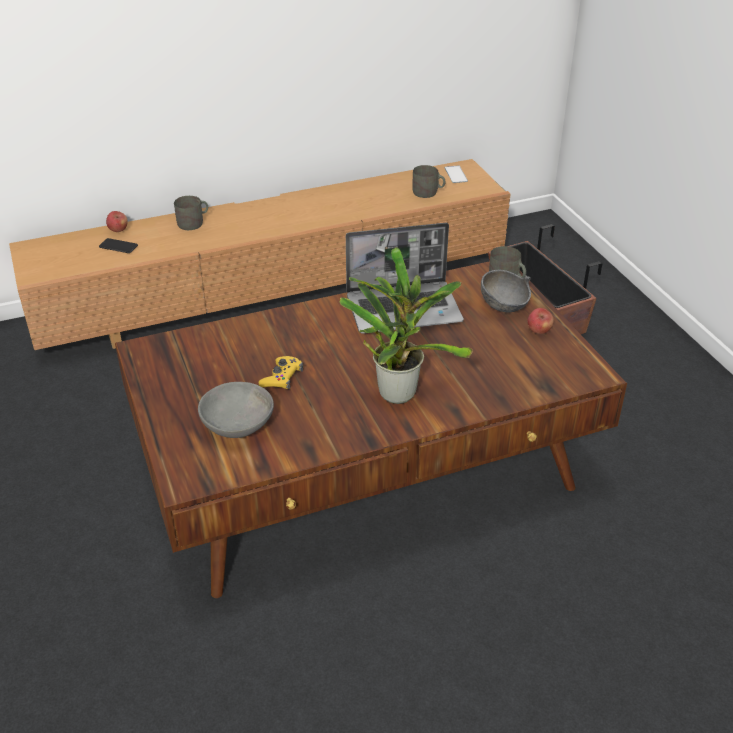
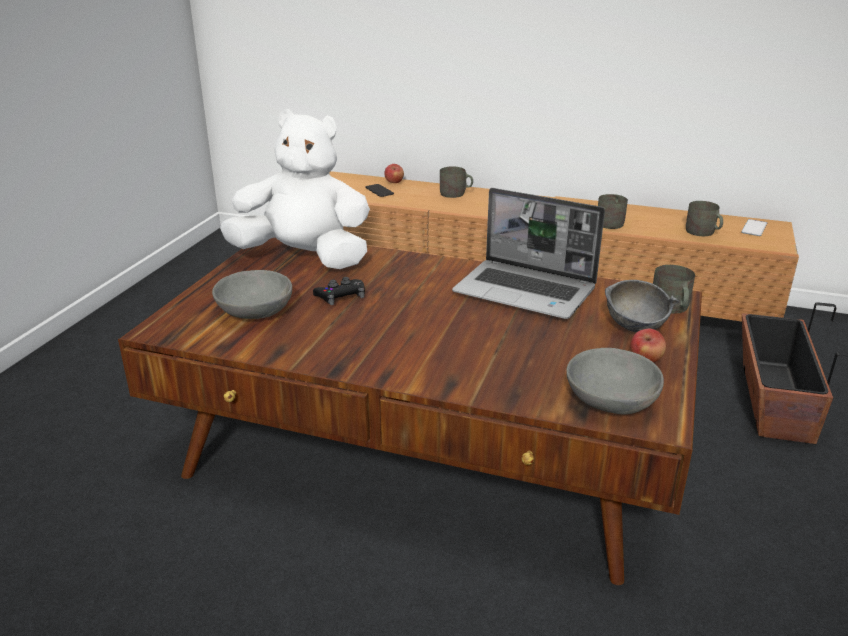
camera: 40 degrees right, 10 degrees down
yellow game controller [259,356,303,389] -> black game controller [313,277,365,305]
potted plant [339,247,473,404] -> none
none -> white plush toy [220,109,370,269]
none -> grey bowl [566,348,664,414]
none -> grey mug [598,194,628,229]

